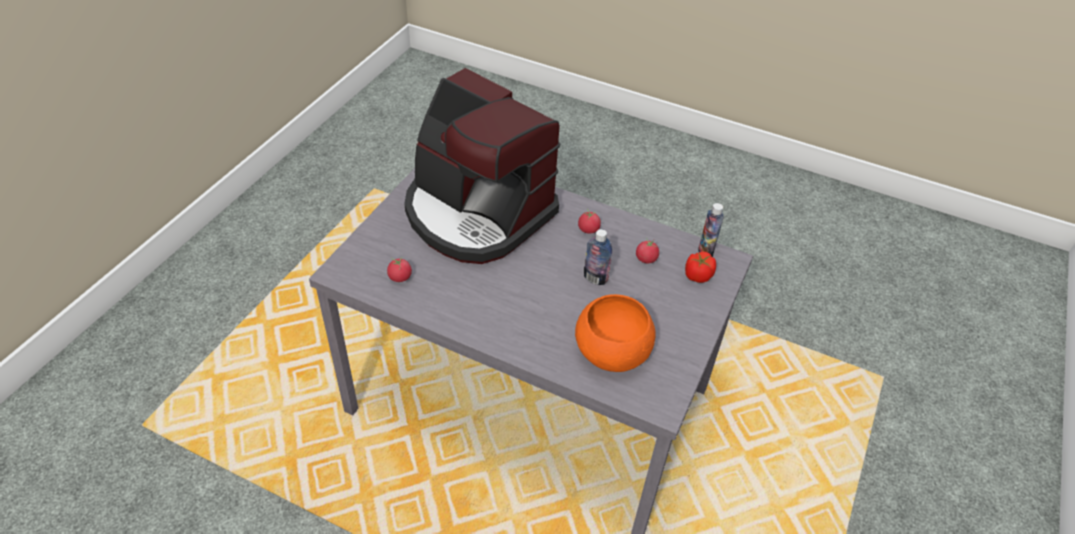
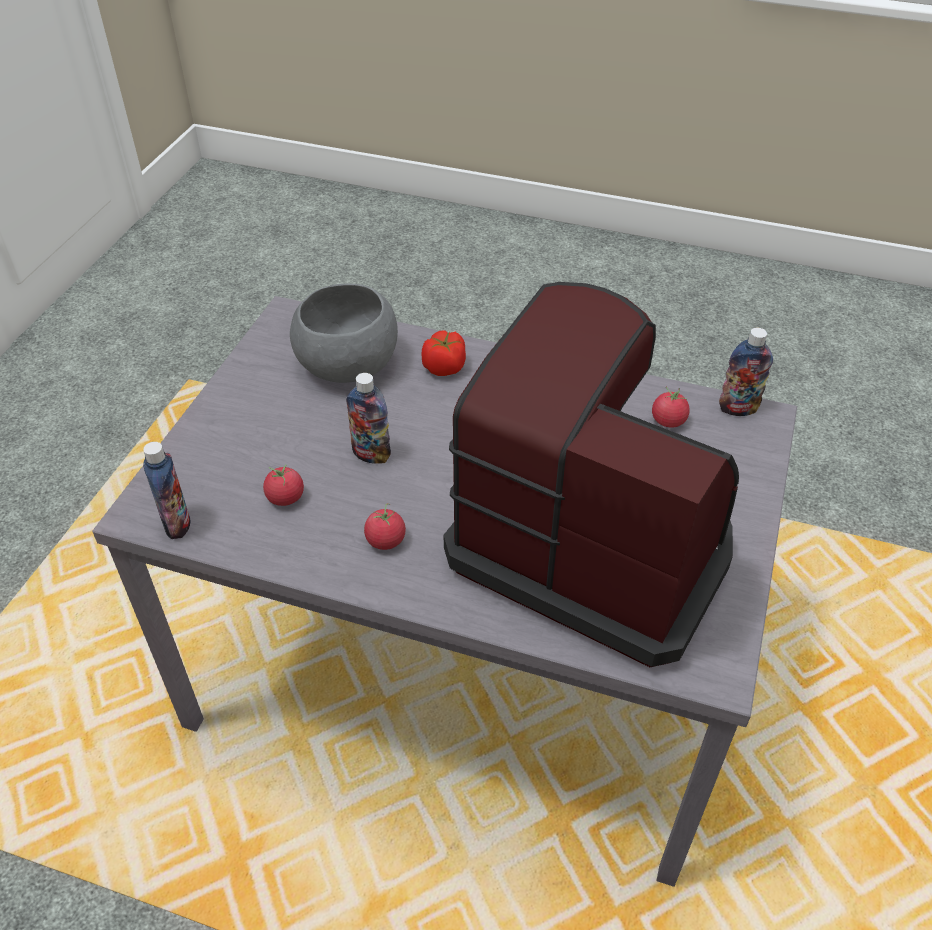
camera: 175 degrees right, 0 degrees up
orange bowl [575,294,656,372] -> grey bowl [290,283,398,383]
tomato [685,252,716,283] -> tomato moved to [422,330,466,376]
none -> bottle [719,328,773,416]

